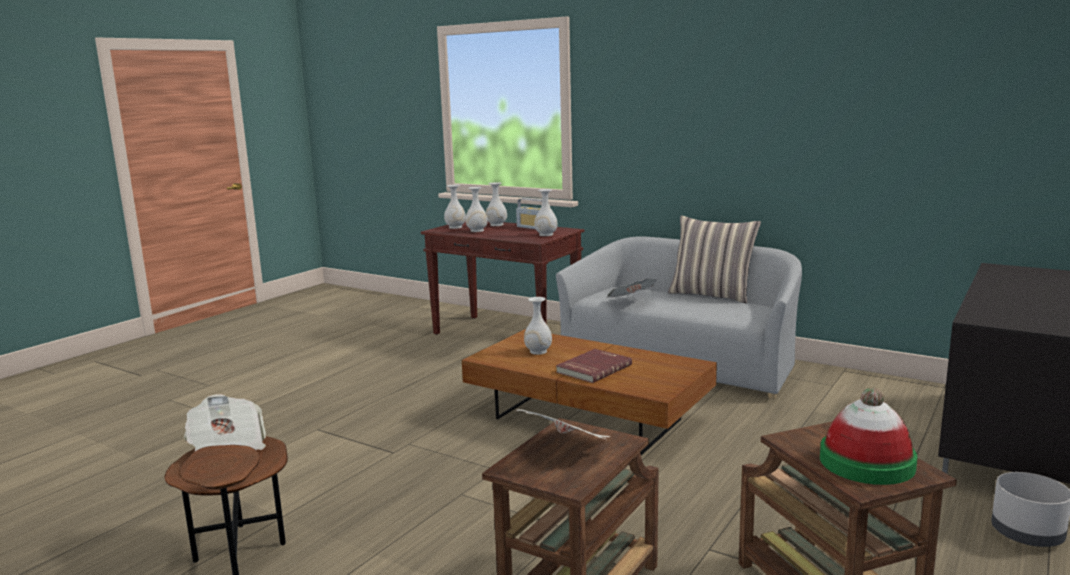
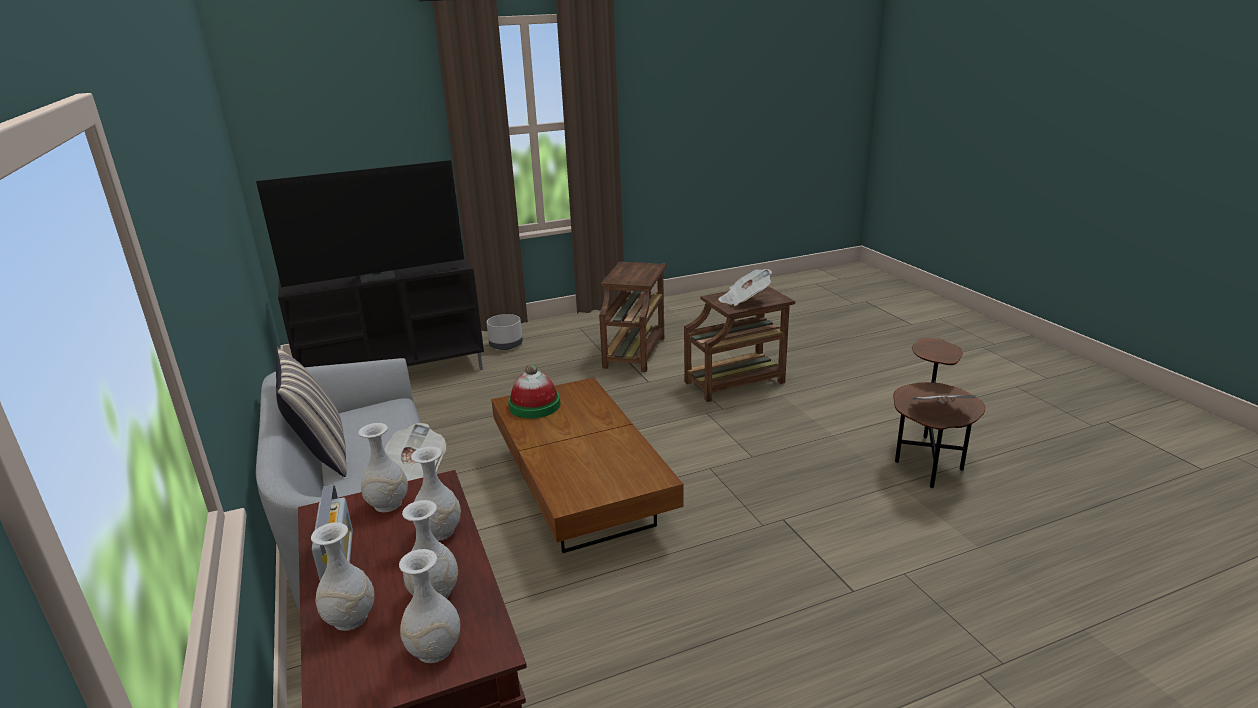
camera: 145 degrees left, 10 degrees up
white vase [524,297,552,355] -> white vase moved to [411,446,461,541]
red book [556,349,632,383] -> none
hat [820,387,917,485] -> hat moved to [508,364,561,419]
none -> television [256,160,464,287]

